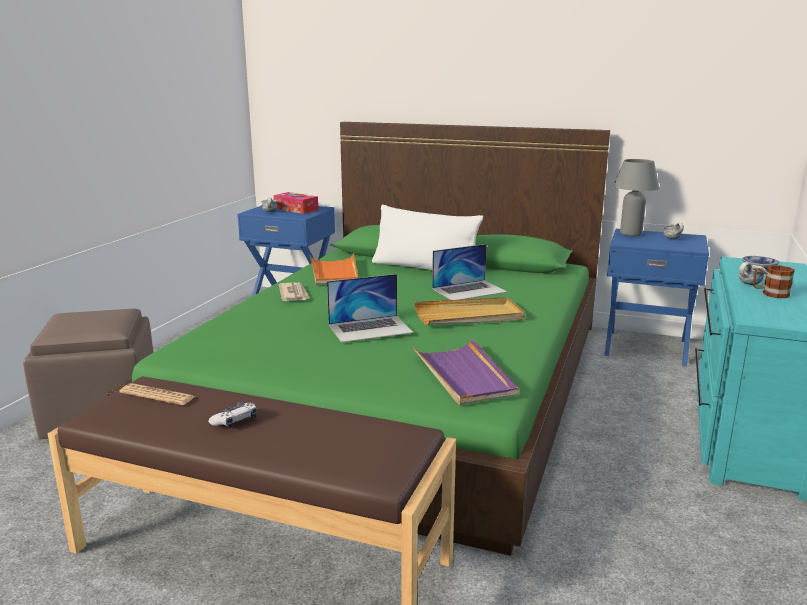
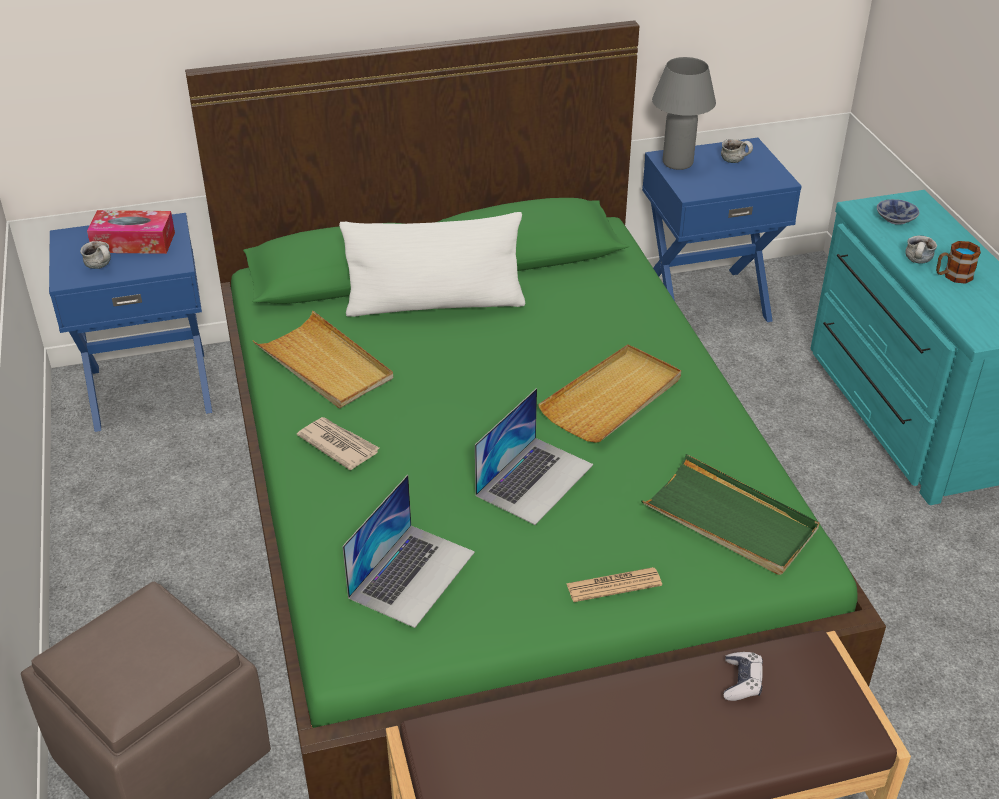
camera: 35 degrees left, 20 degrees up
newspaper [120,383,196,405] -> newspaper moved to [566,567,662,602]
game controller [208,402,257,428] -> game controller moved to [723,652,763,701]
orange tray [310,253,358,285] -> beige tray [253,311,393,408]
purple tray [412,338,519,405] -> green tray [641,454,819,575]
laptop [432,244,507,300] -> laptop moved to [342,475,475,628]

